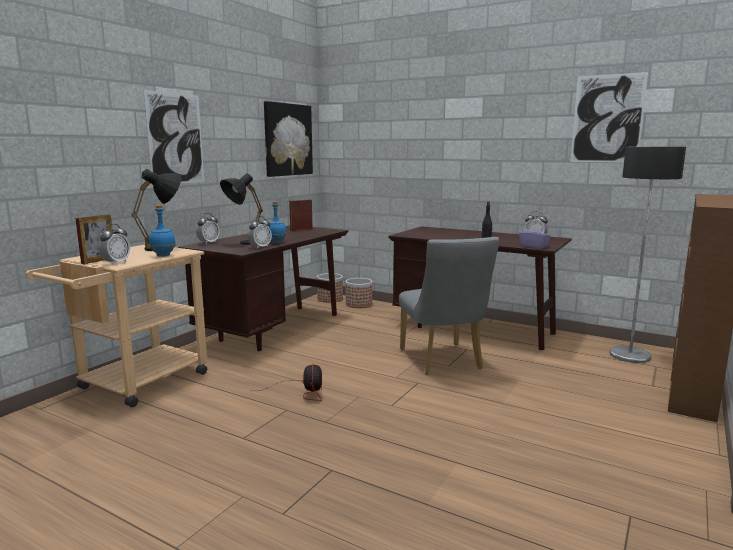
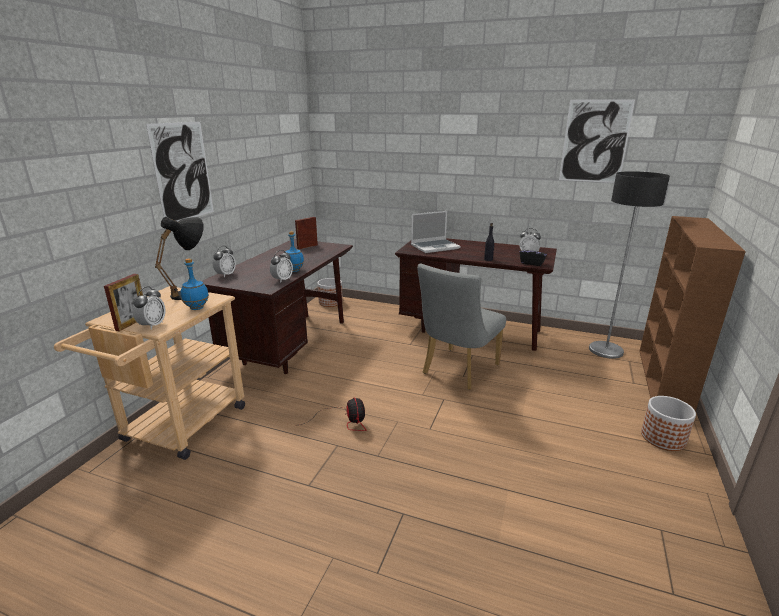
camera: 10 degrees left, 10 degrees up
black table lamp [220,173,263,245] -> none
picture [264,101,313,177] -> none
planter [345,278,372,308] -> planter moved to [641,396,696,451]
grey chair [399,237,499,375] -> grey chair turned 60 degrees clockwise [417,264,506,390]
purple tissue box [519,225,551,248] -> black tissue box [520,244,547,266]
none -> laptop [411,211,460,253]

